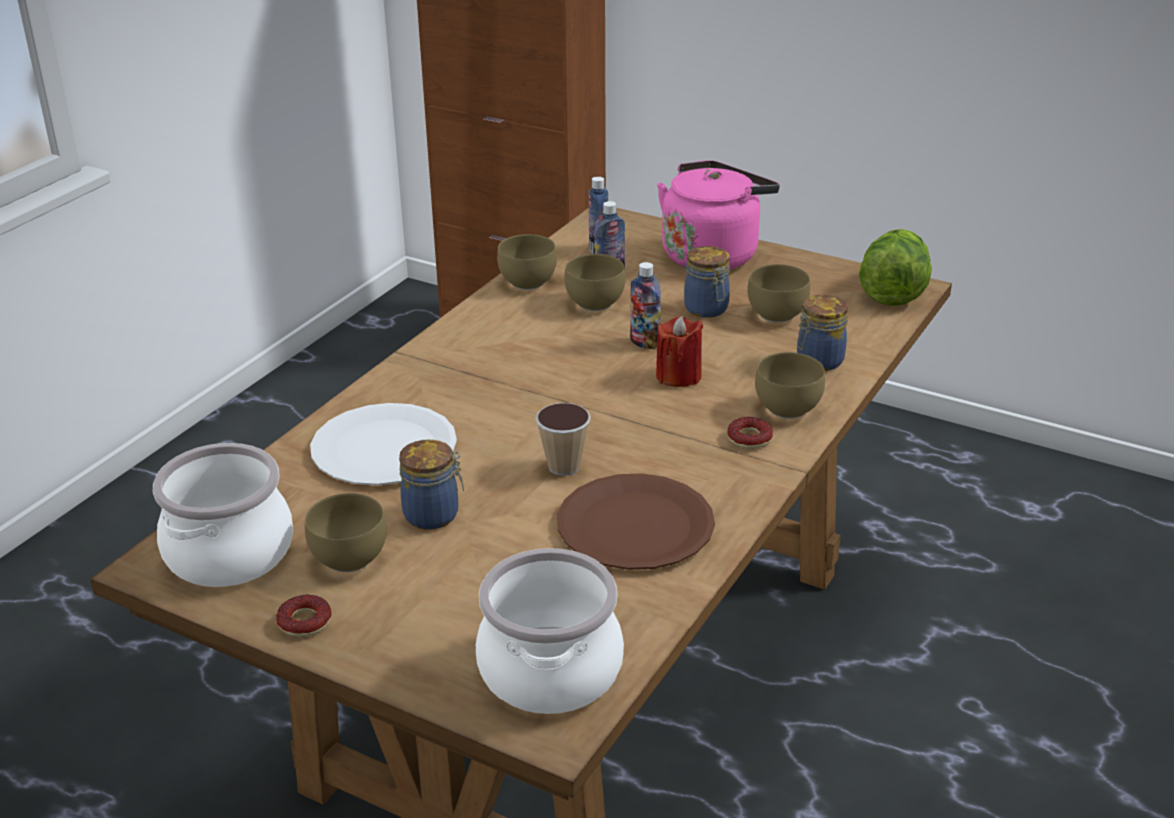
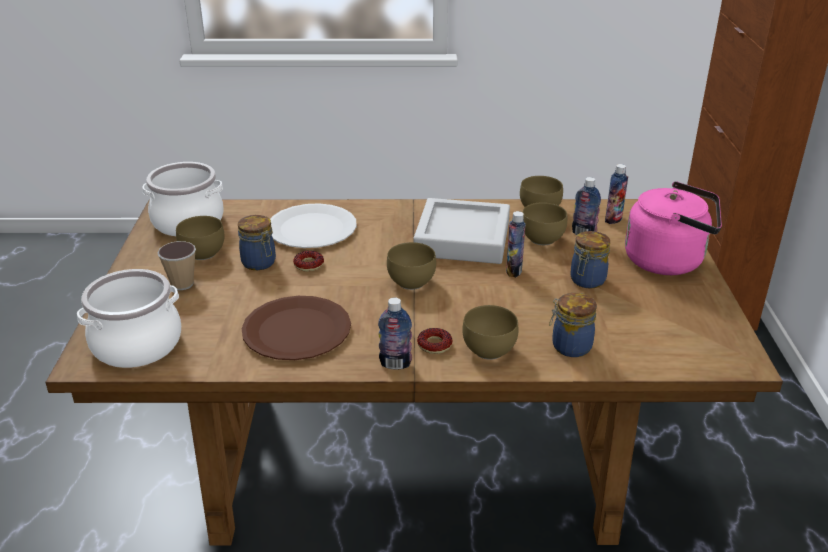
camera: 60 degrees right, 0 degrees up
donut [276,595,331,637] -> donut moved to [293,251,324,272]
cup [535,403,591,476] -> cup moved to [157,241,196,290]
red candle [656,316,703,387] -> none
brown bowl [747,264,810,323] -> brown bowl moved to [387,242,436,290]
lettuce [859,229,932,306] -> none
none -> bottle [378,298,412,370]
none -> grey tray [413,198,510,264]

